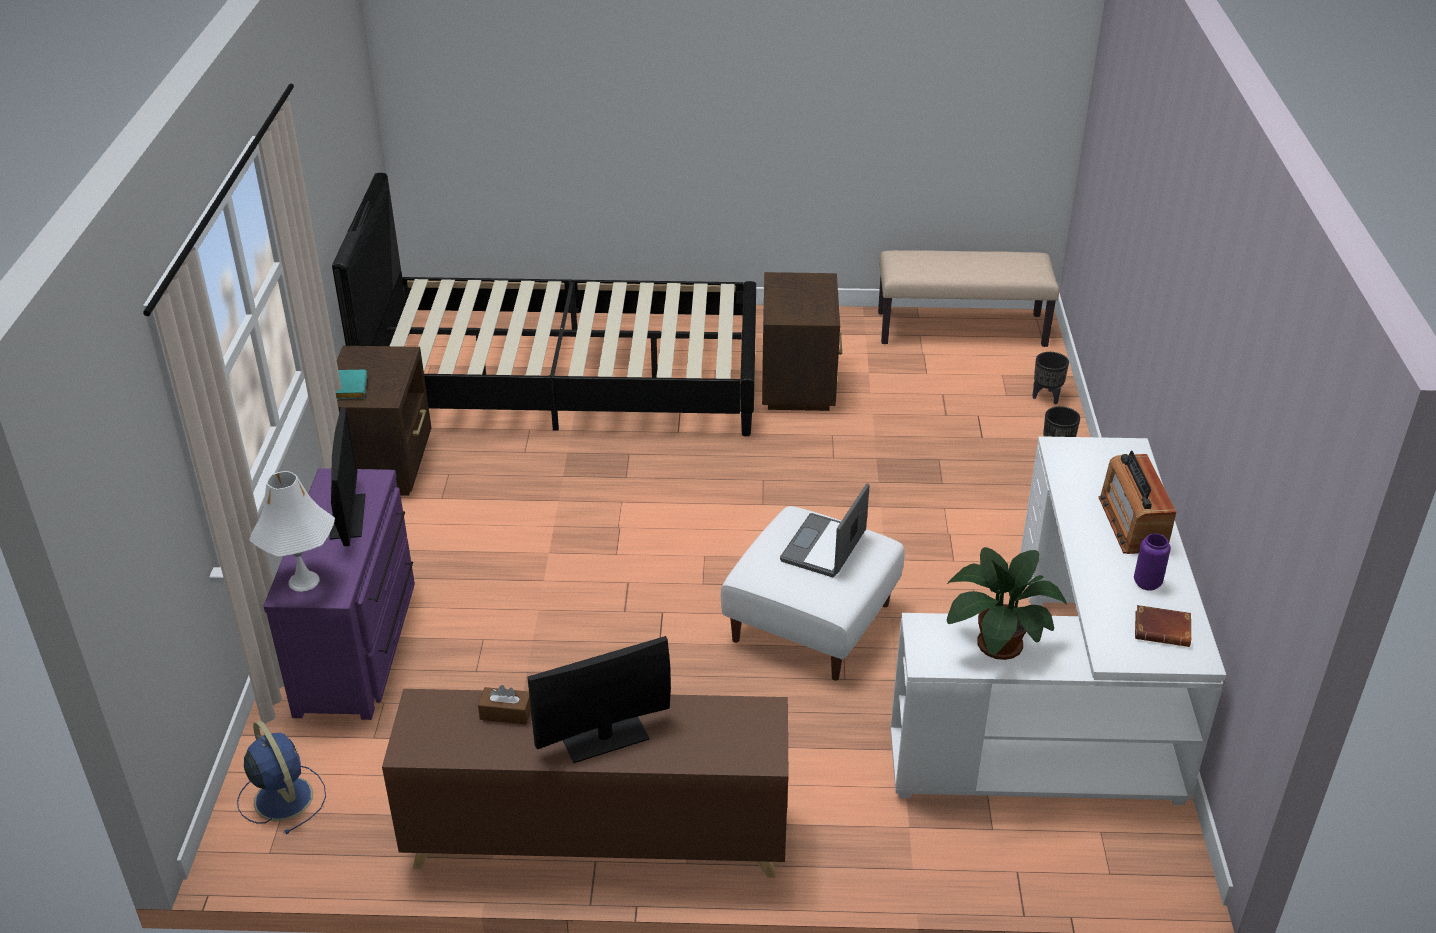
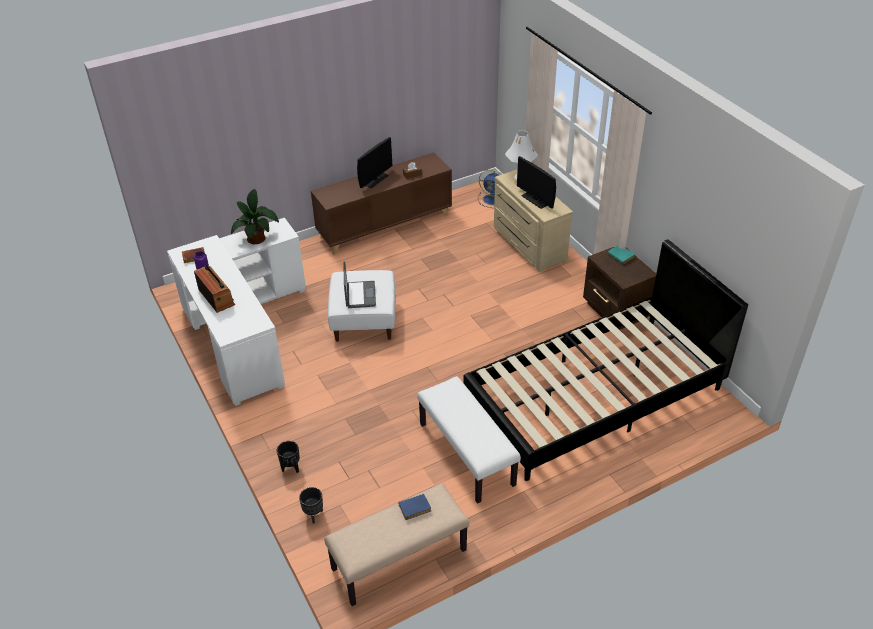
camera: 150 degrees right, 5 degrees up
purple dresser [263,468,415,720] -> beige dresser [494,169,573,272]
brown nightstand [762,272,842,411] -> white bench [417,376,521,504]
none -> blue book [398,494,431,520]

